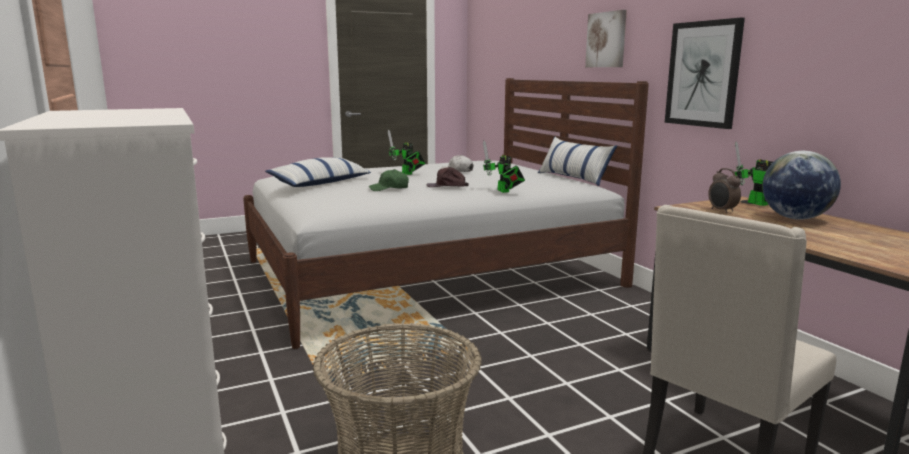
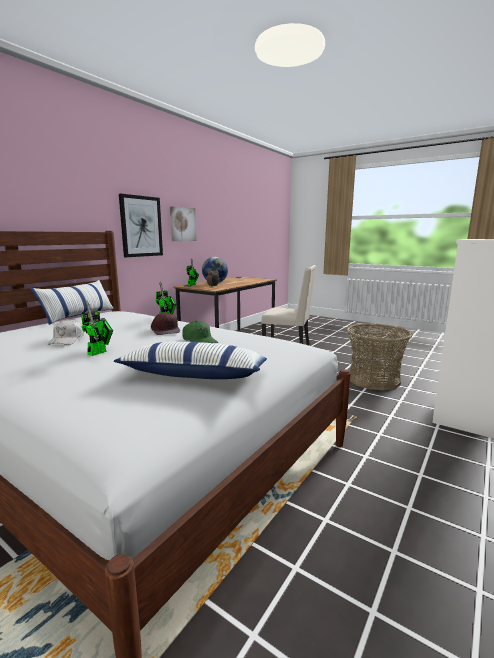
camera: 120 degrees left, 0 degrees up
picture [585,10,627,67] -> picture moved to [170,206,196,241]

